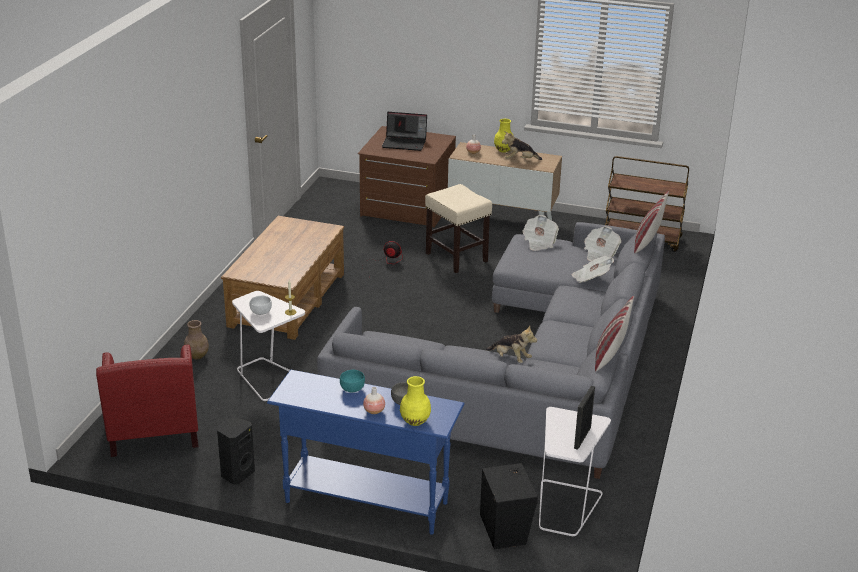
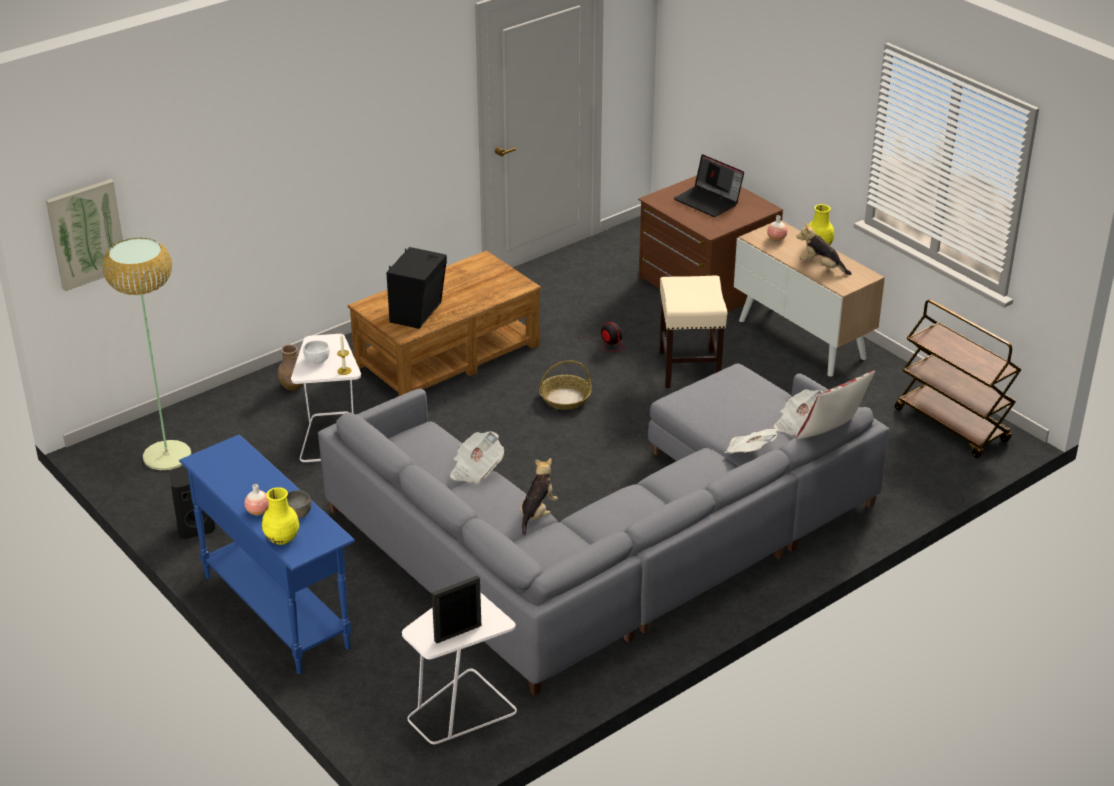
camera: 35 degrees right, 5 degrees up
red armchair [96,344,199,457] -> floor lamp [102,238,191,470]
turquoise bowl [340,370,365,392] -> none
black speaker [480,463,538,549] -> black speaker moved to [386,247,447,329]
plush toy [486,326,537,363] -> plush toy turned 135 degrees counterclockwise [520,458,558,536]
newspaper [522,215,559,251] -> newspaper moved to [450,432,504,484]
pillow [595,296,634,371] -> none
none -> picture [46,179,124,291]
none -> basket [539,360,592,410]

